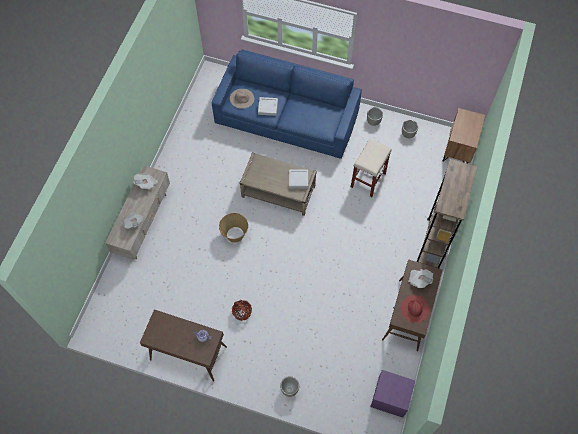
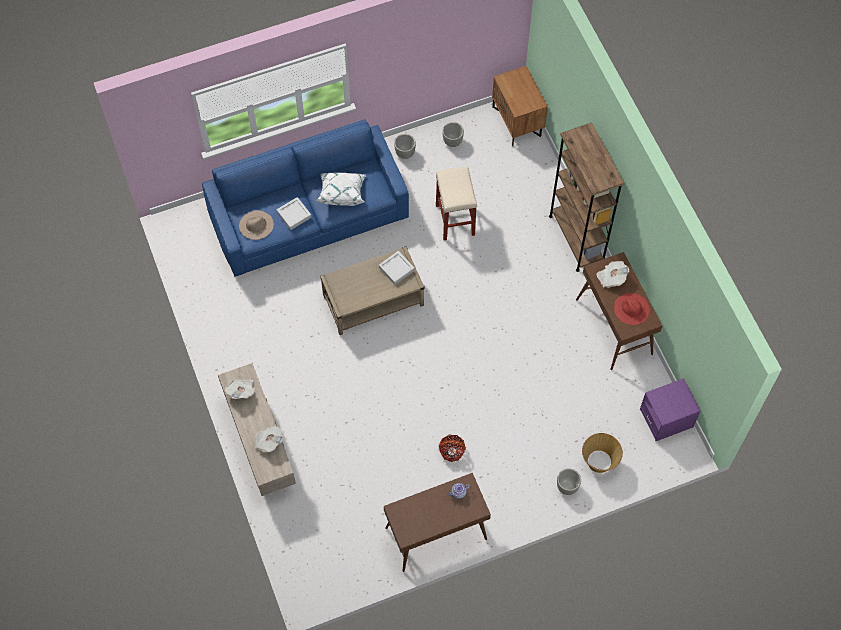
camera: 40 degrees left, 0 degrees up
basket [219,213,248,243] -> basket moved to [582,433,623,473]
none -> white pillow [316,173,366,206]

